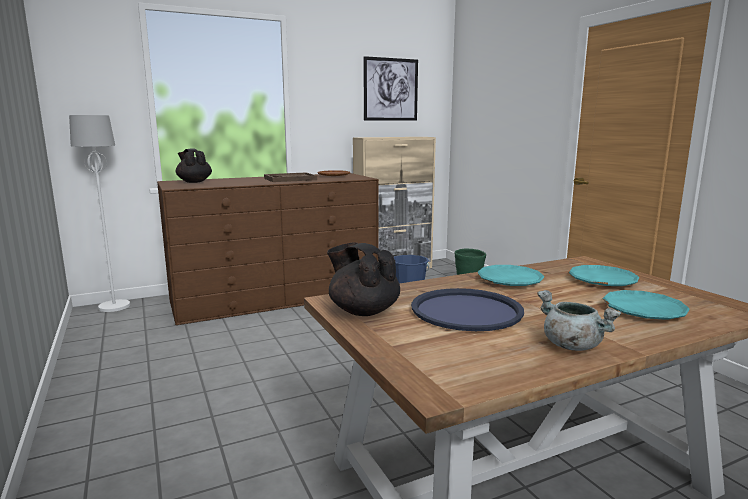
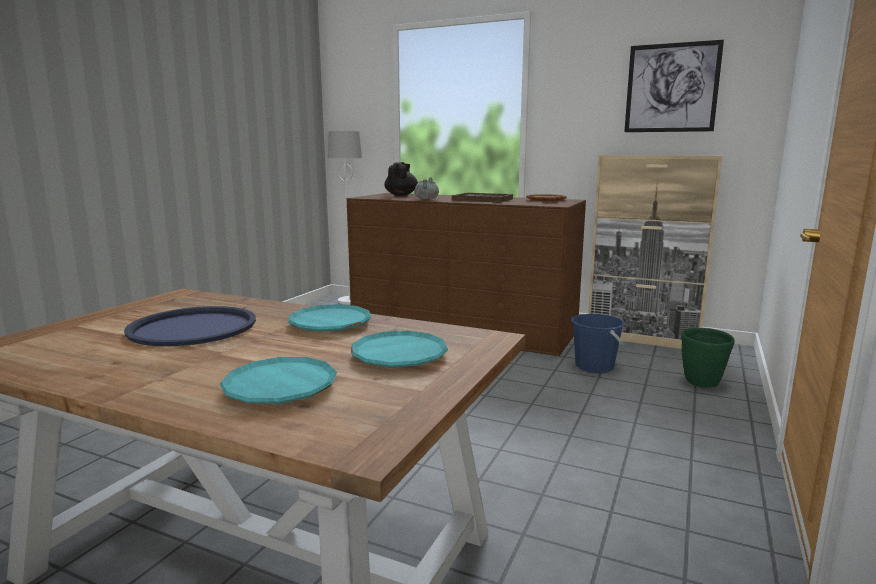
camera: 50 degrees right, 0 degrees up
black teapot [327,243,400,316] -> none
grey cooking pot [537,290,621,351] -> grey cooking pot moved to [414,177,439,199]

